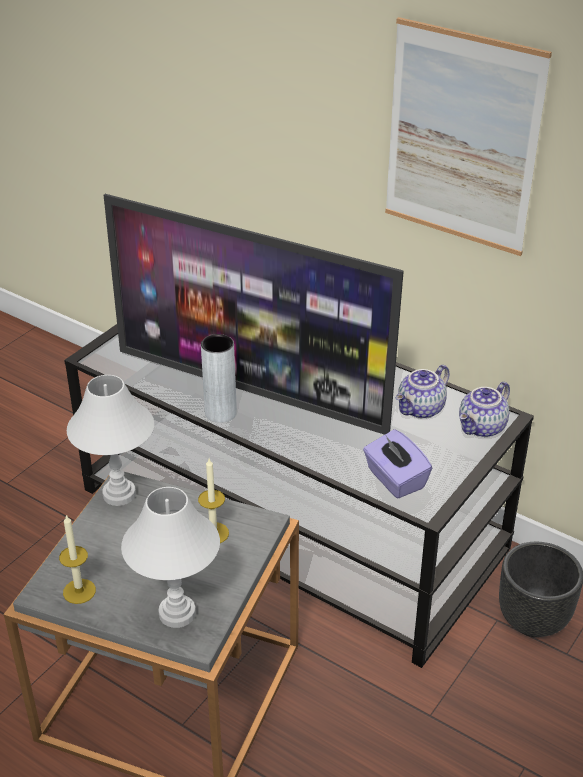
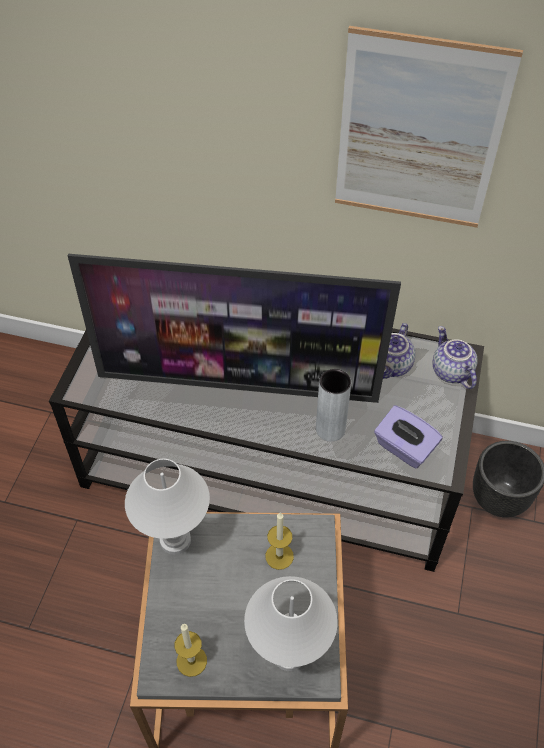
camera: 20 degrees left, 15 degrees up
grey vase [201,334,237,423] -> grey vase moved to [316,369,351,442]
teapot [459,382,510,438] -> teapot turned 135 degrees clockwise [432,326,478,389]

